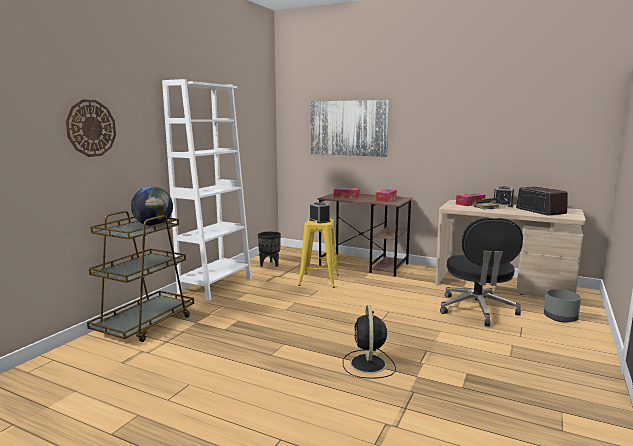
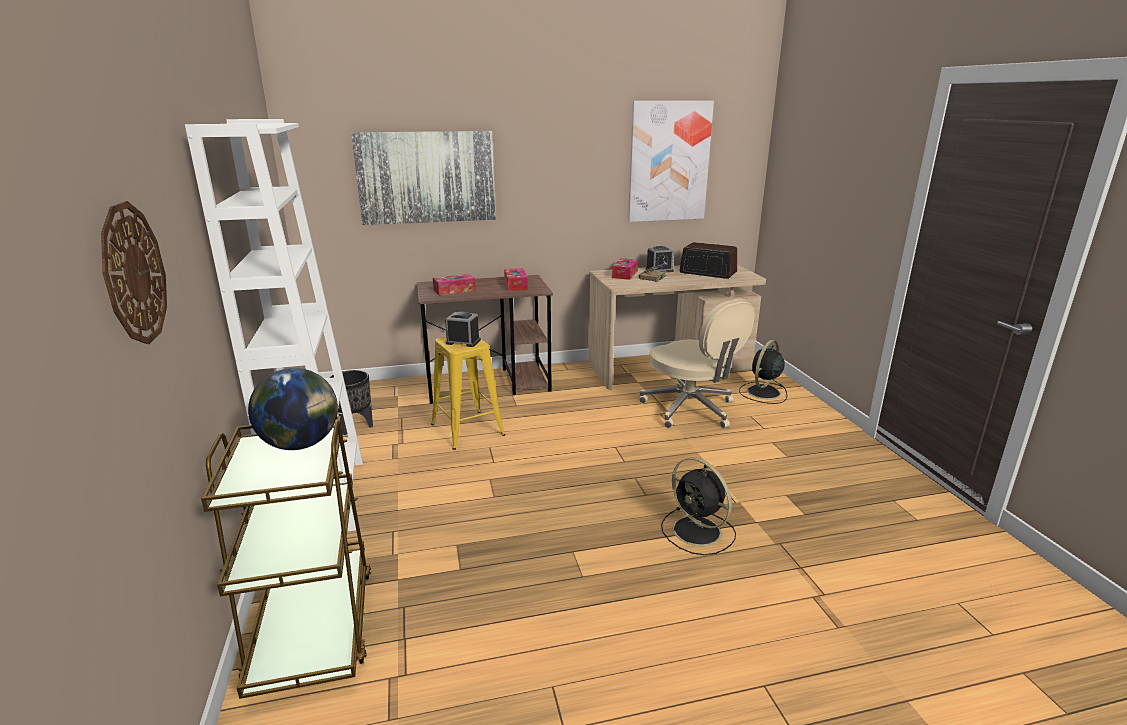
camera: 40 degrees left, 10 degrees up
black office chair [440,218,523,327] -> beige office chair [639,298,755,428]
grey planter [544,289,581,323] -> black fan [739,340,787,404]
none -> picture [628,101,714,222]

